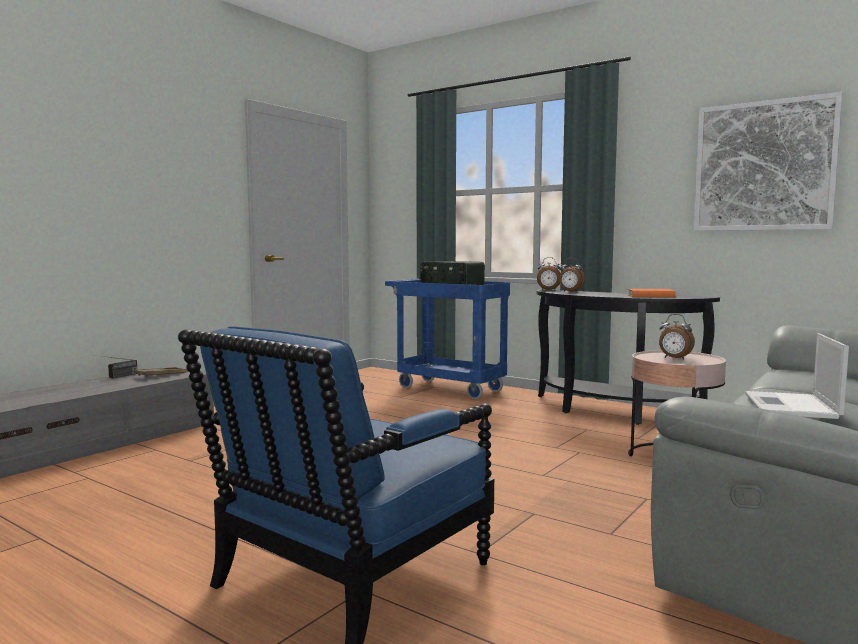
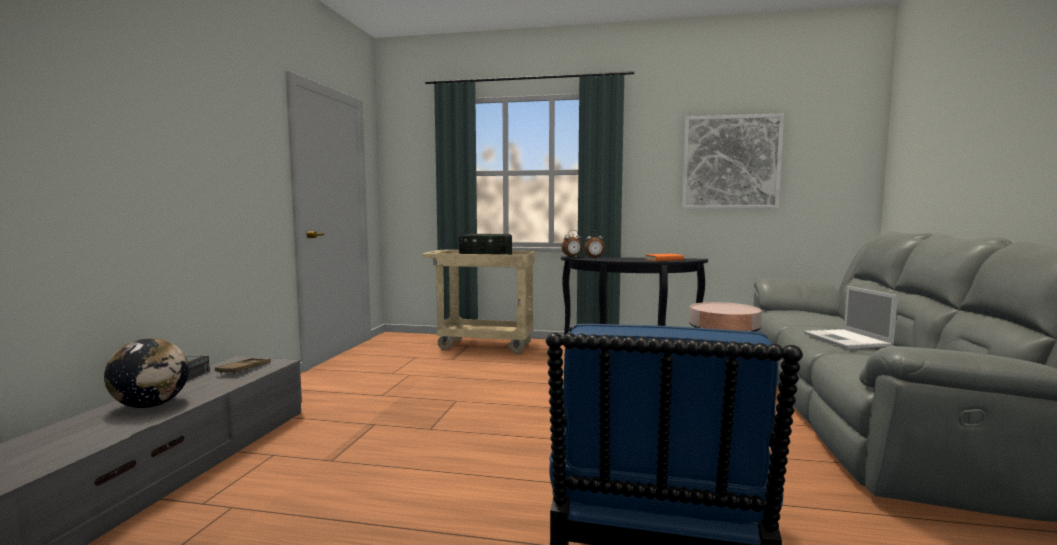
camera: 25 degrees left, 0 degrees up
blue cart [385,279,510,399] -> beige cart [423,250,535,353]
alarm clock [659,314,695,360] -> none
none -> globe [104,338,189,408]

